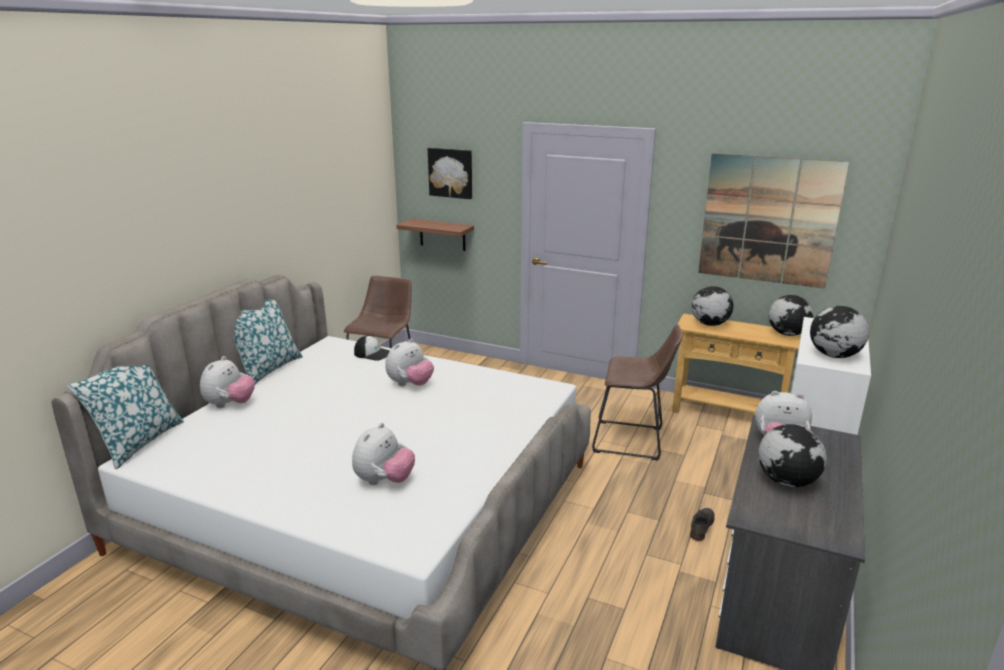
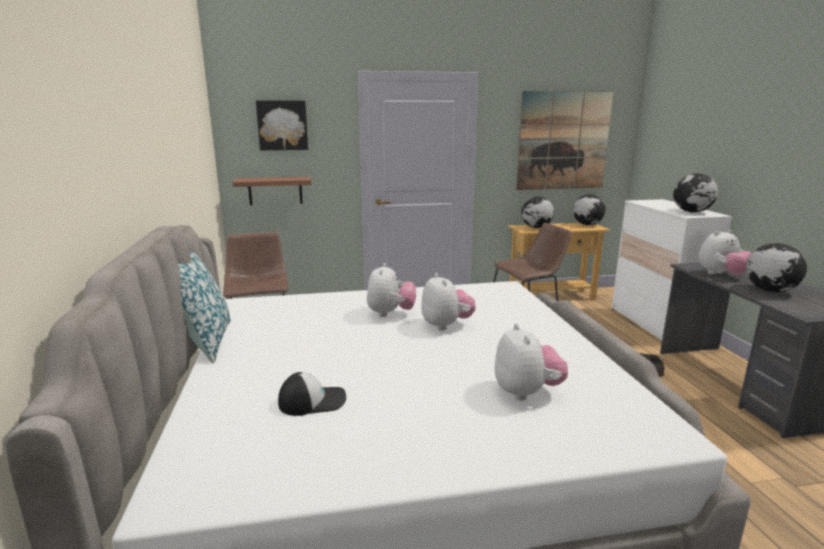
camera: 35 degrees left, 5 degrees down
pillow [68,365,184,469] -> none
plush toy [200,356,255,408] -> plush toy moved to [421,273,476,331]
cap [354,335,390,361] -> cap moved to [278,372,346,416]

